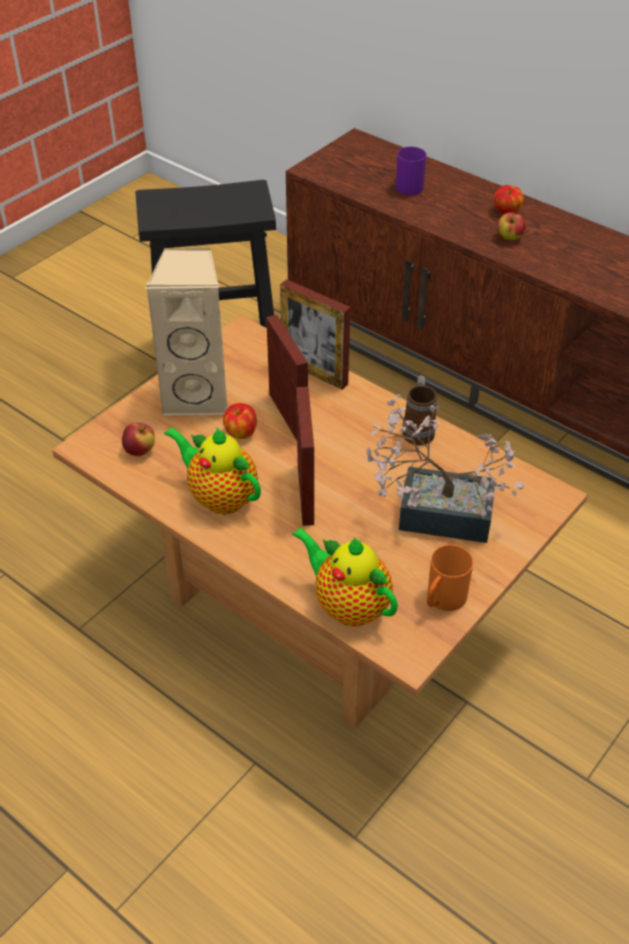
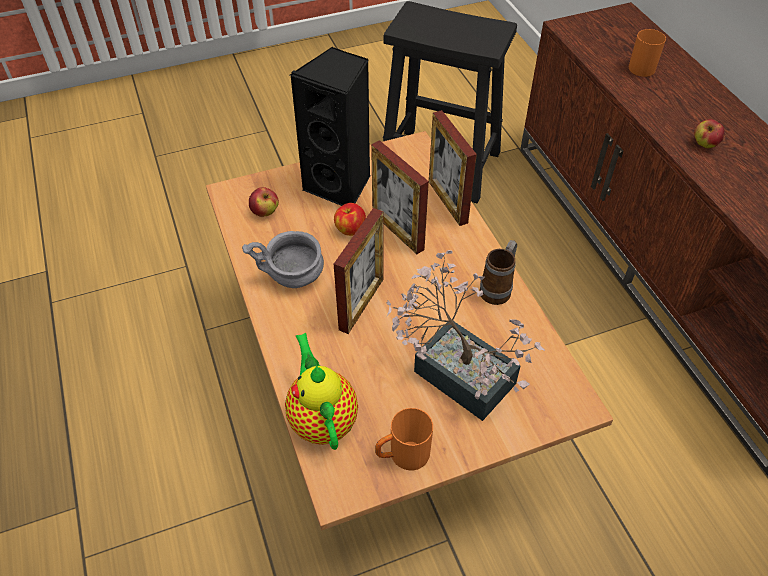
camera: 30 degrees right, 5 degrees up
beige speaker [145,248,228,415] -> black speaker [290,47,371,206]
teapot [164,427,261,514] -> grey bowl [242,231,324,288]
picture frame [266,315,308,440] -> picture frame turned 135 degrees clockwise [371,140,429,254]
purple mug [396,147,426,195] -> orange mug [628,29,666,77]
apple [494,185,524,214] -> none

